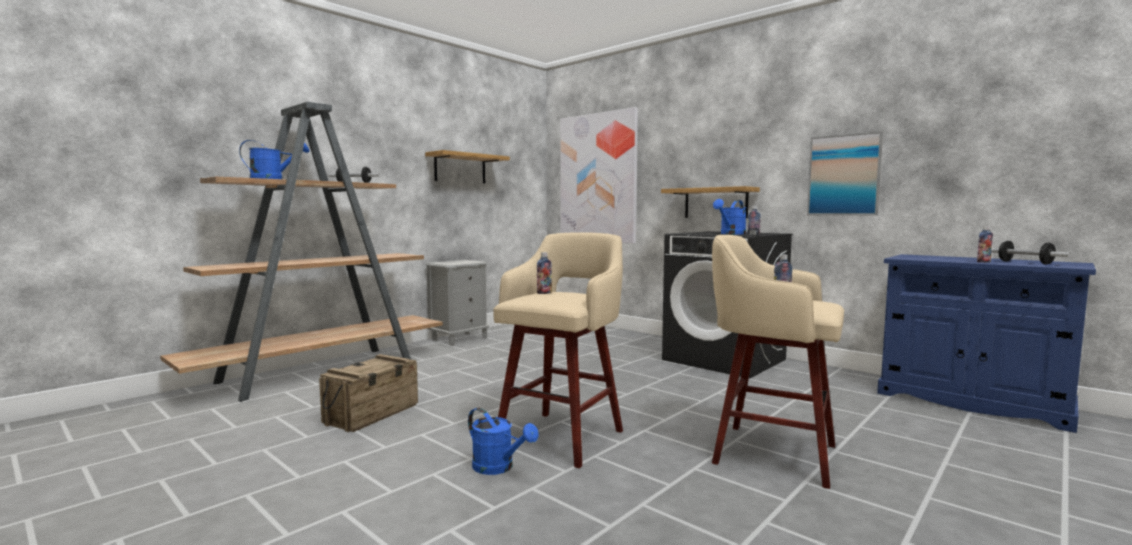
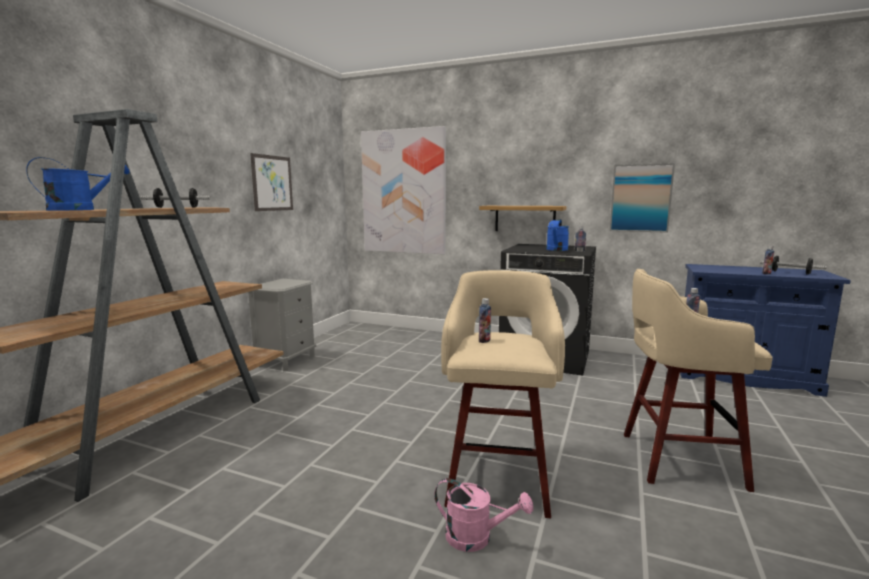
camera: 20 degrees left, 5 degrees up
crate [319,354,418,432] -> none
shelf [425,150,510,183] -> picture [250,153,293,211]
blue watering can [468,408,539,475] -> pink watering can [434,478,533,552]

